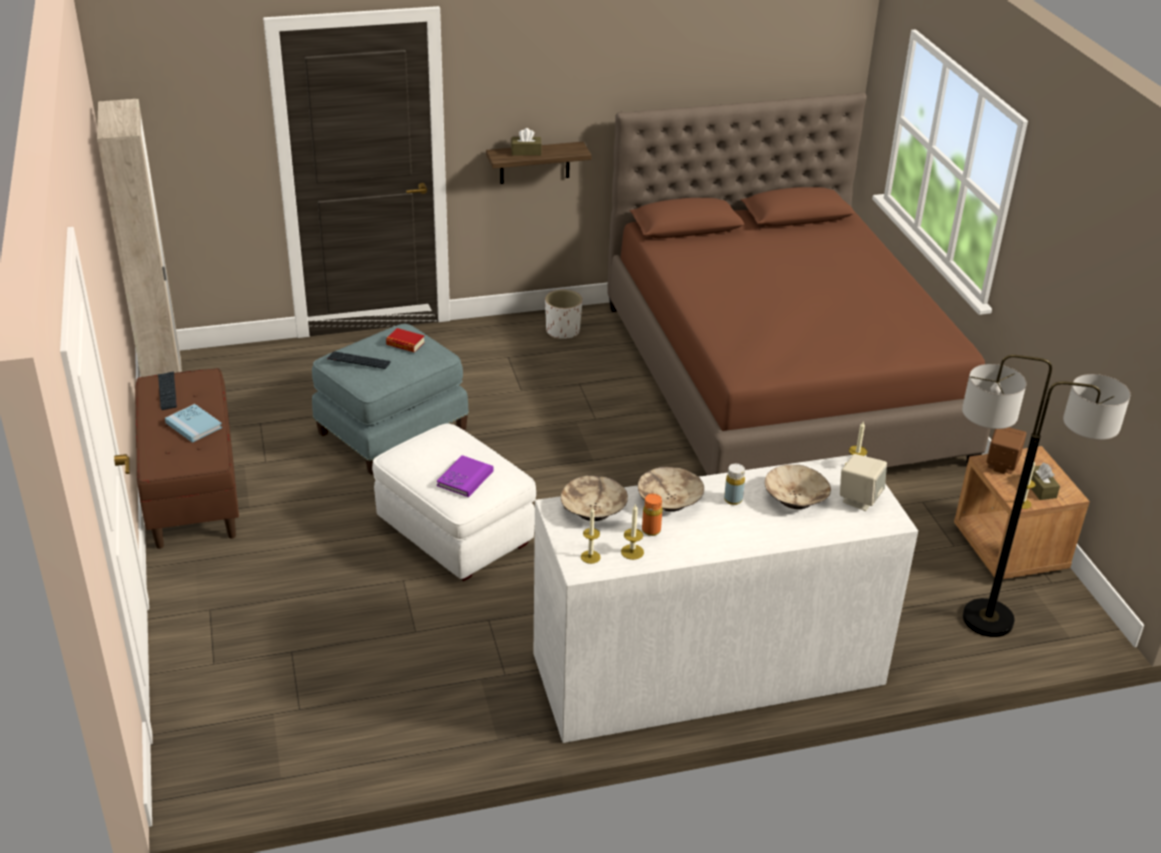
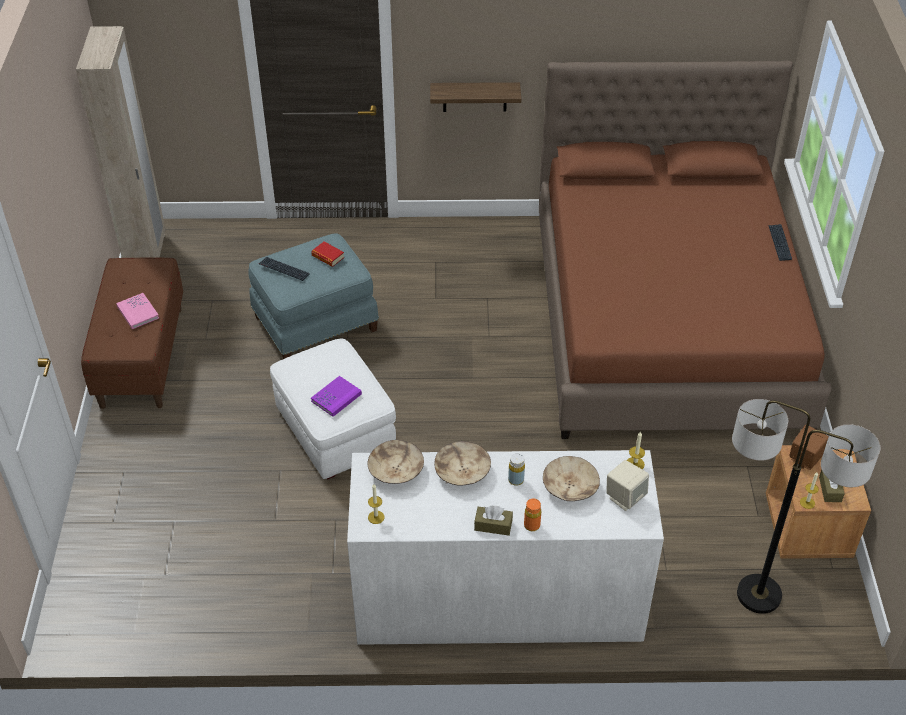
camera: 15 degrees right, 10 degrees up
keyboard [158,371,177,410] -> keyboard moved to [768,224,792,261]
blue book [165,404,222,443] -> pink book [116,293,159,329]
brown tissue box [511,128,542,156] -> brown tissue box moved to [474,506,513,536]
white planter [545,290,582,339] -> none
candle [621,504,644,560] -> none
orange bottle [642,494,662,536] -> orange bottle moved to [524,498,541,531]

